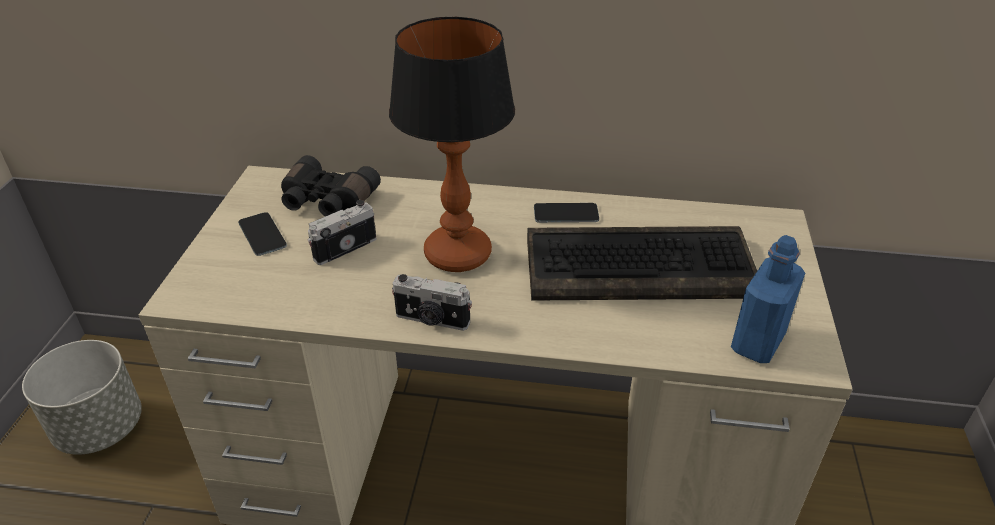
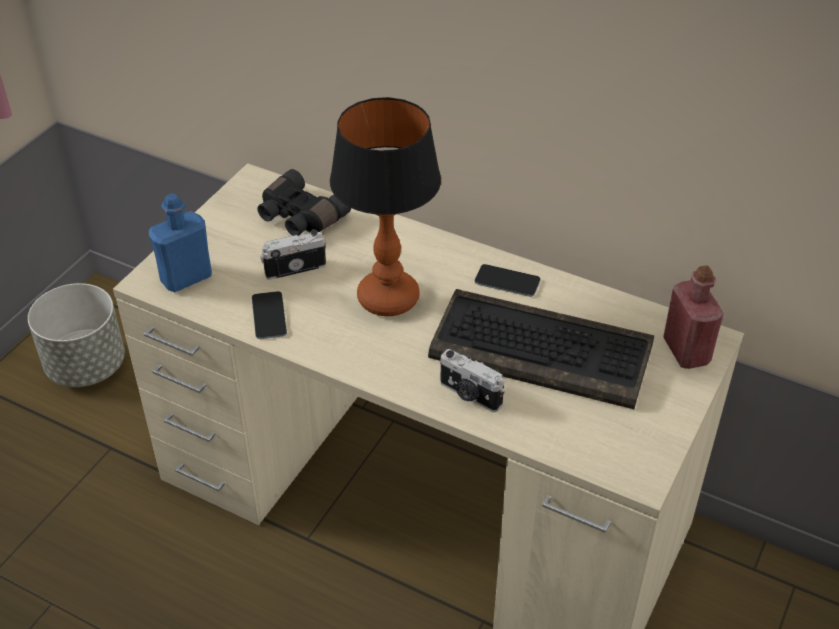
camera: 20 degrees right, 5 degrees up
phone [238,212,287,256] -> phone moved to [252,291,287,339]
camera [392,274,472,331] -> camera moved to [440,349,505,412]
blue bottle [731,235,805,363] -> blue bottle moved to [149,193,212,292]
none -> red bottle [663,265,724,369]

